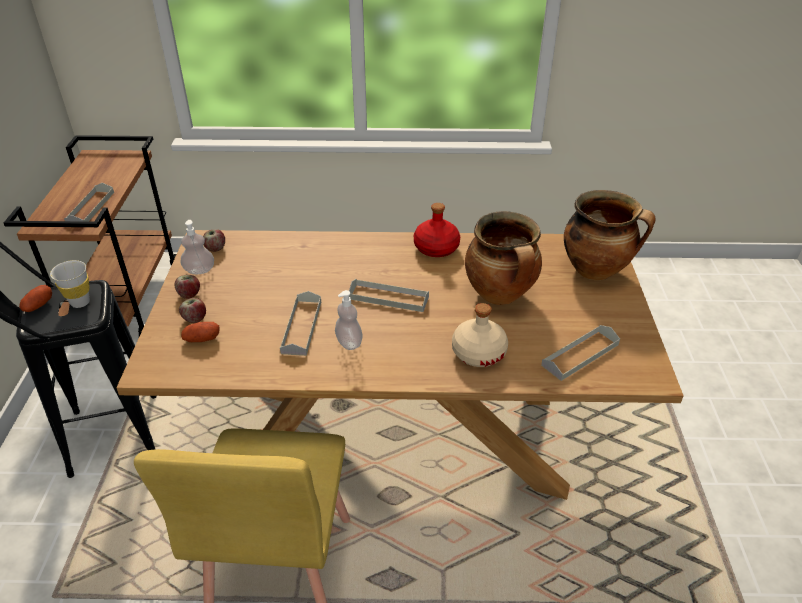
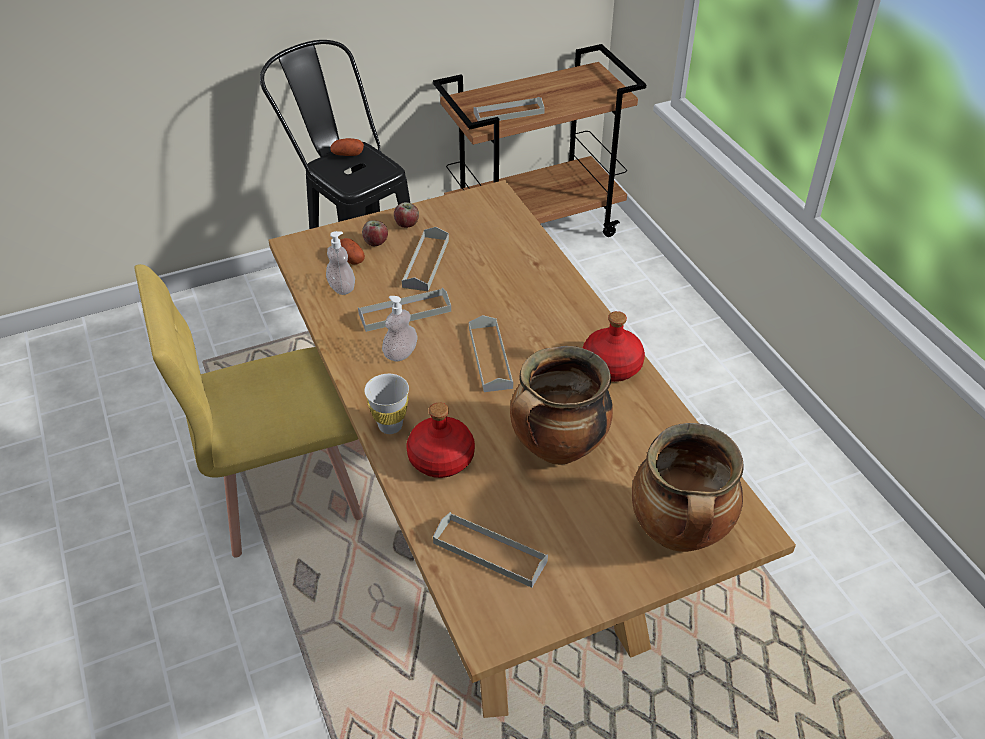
camera: 65 degrees right, 5 degrees up
white cup [50,260,90,308] -> white cup moved to [364,374,409,434]
soap dispenser [181,220,214,274] -> soap dispenser moved to [326,231,355,295]
apple [203,229,225,252] -> none
beige bottle [452,303,508,367] -> red bottle [406,403,475,478]
none -> grey tray [402,227,449,291]

